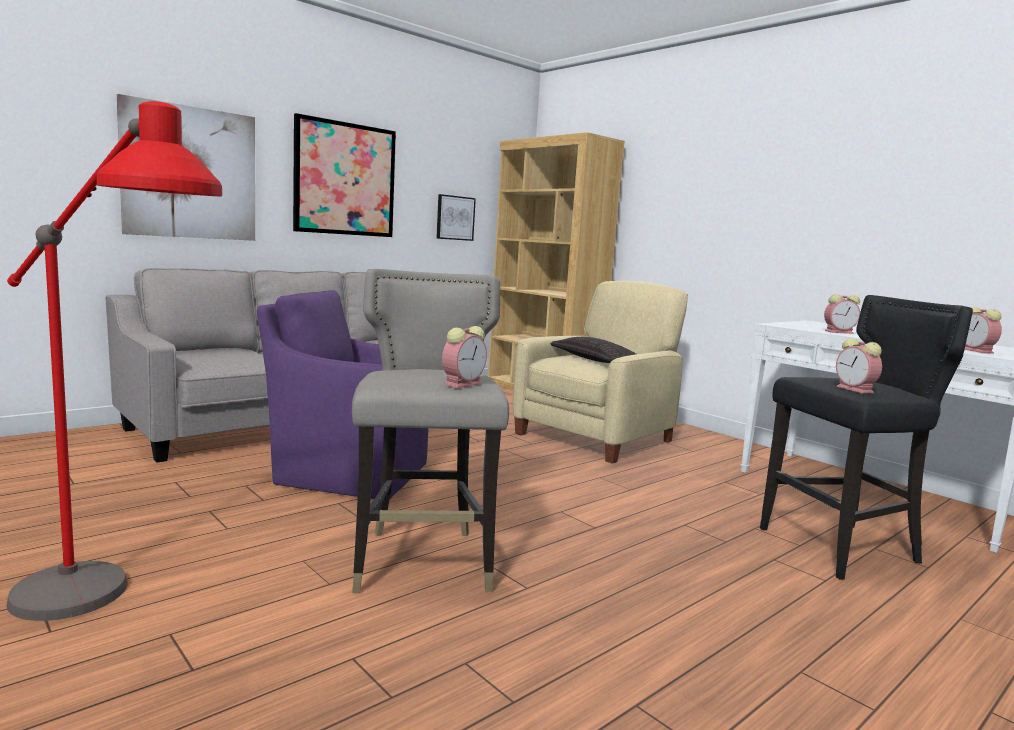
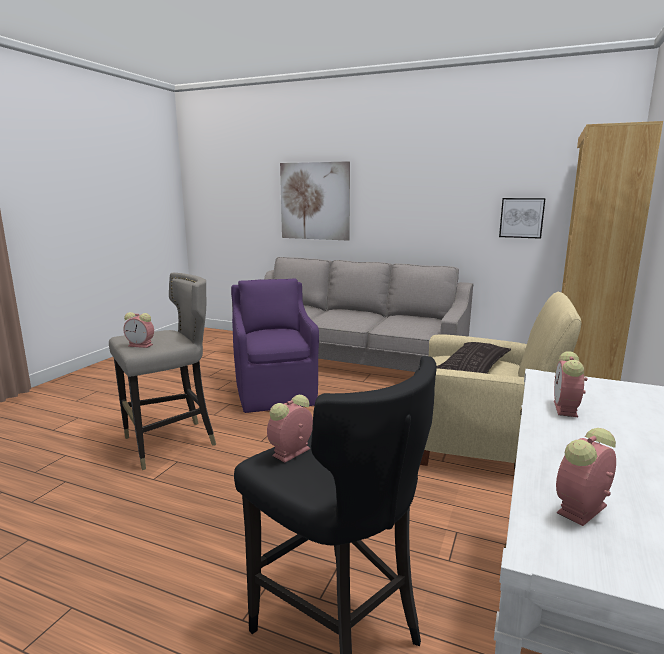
camera: 65 degrees right, 5 degrees up
red floor lamp [6,101,222,621] -> none
picture [293,113,396,237] -> none
alarm clock [824,294,860,334] -> alarm clock turned 45 degrees clockwise [554,351,587,417]

